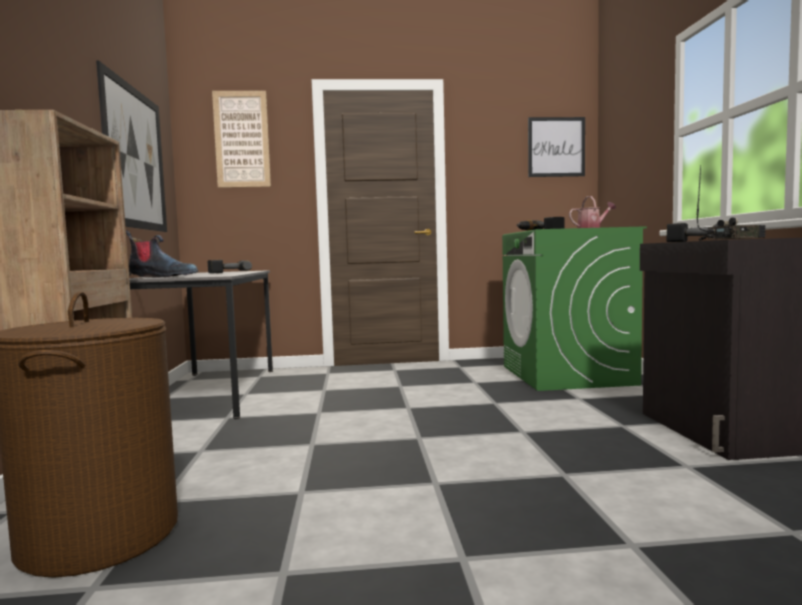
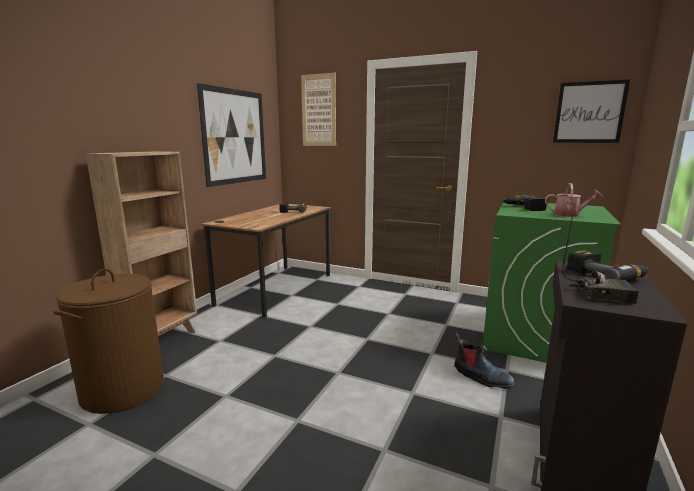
camera: 30 degrees right, 10 degrees up
boot [126,230,199,277] -> boot moved to [454,332,515,389]
grey desk [129,270,273,419] -> brown desk [201,204,331,318]

